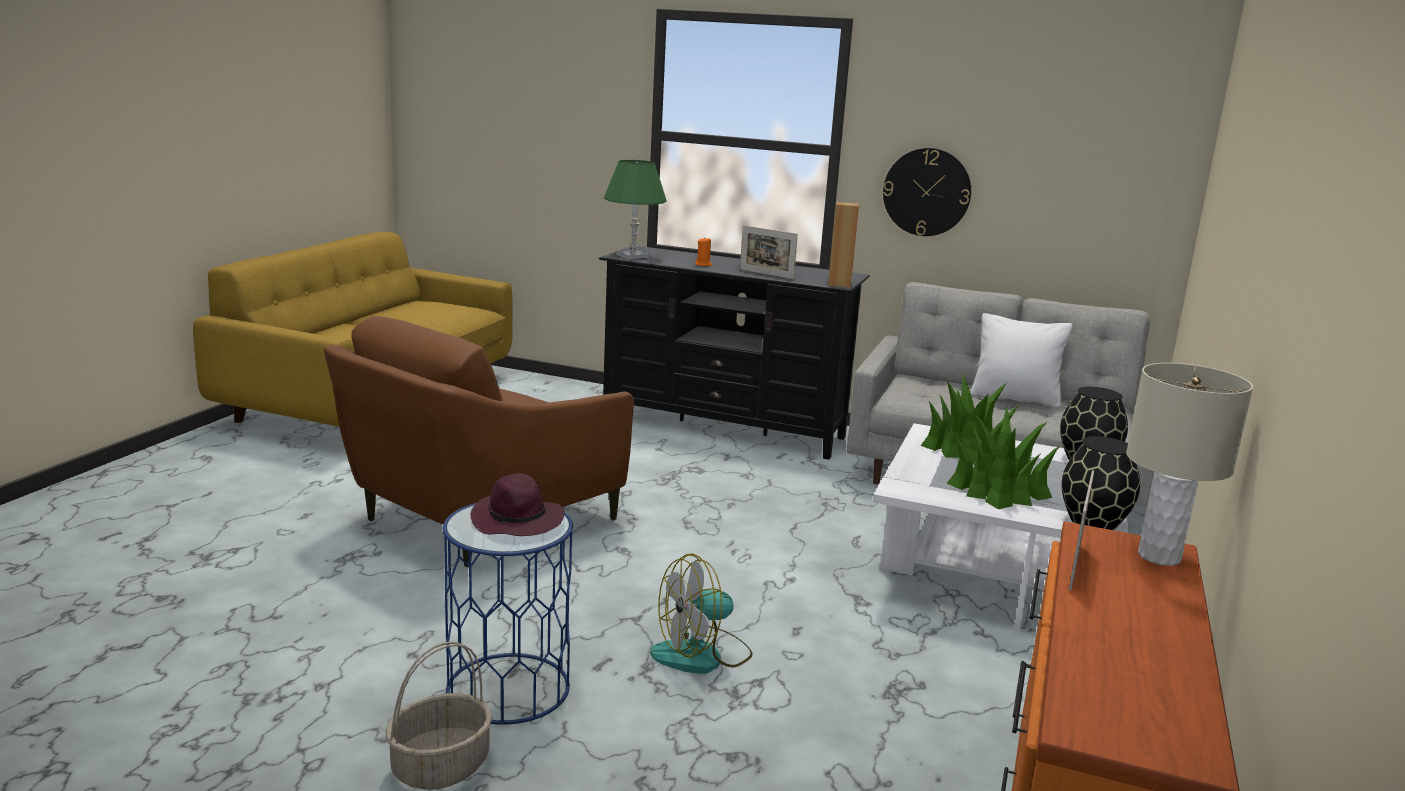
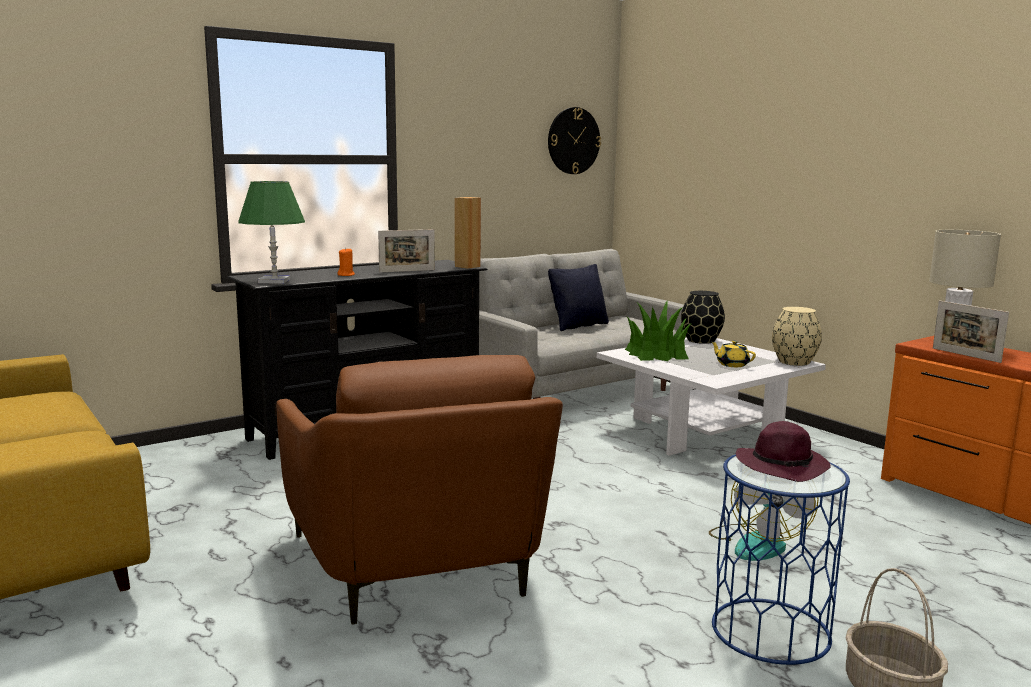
camera: 55 degrees left, 5 degrees down
wall clock [883,148,971,236] -> wall clock moved to [548,107,601,174]
potted plant [947,406,1059,509] -> yellow teapot [711,341,756,367]
white pillow [970,313,1073,408] -> black pillow [548,264,609,331]
black vase [1062,436,1140,530] -> beige vase [772,307,822,366]

